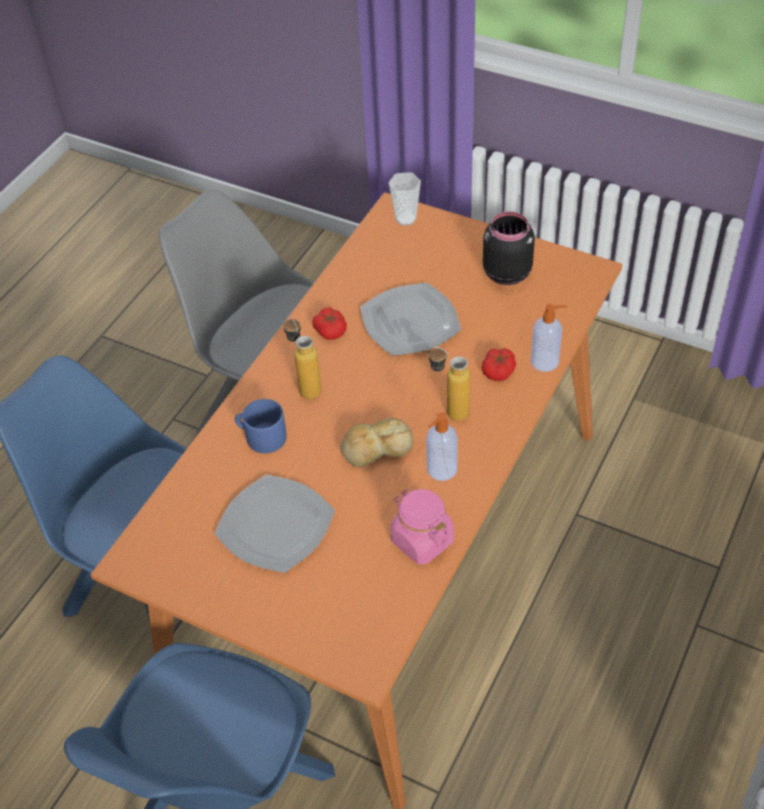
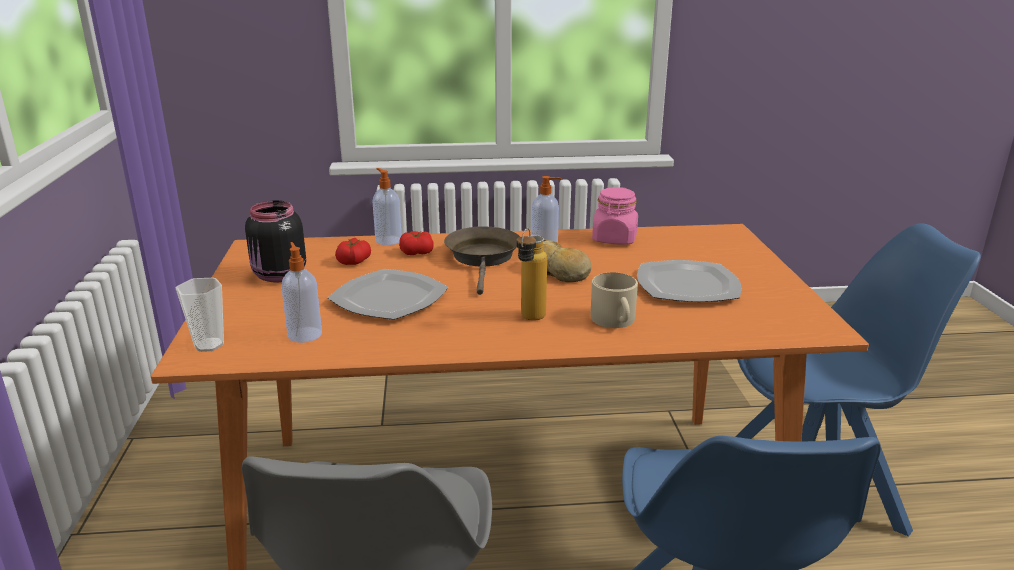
camera: 125 degrees left, 25 degrees down
blue mug [235,399,287,453] -> beige mug [591,272,638,328]
tomato [313,307,347,340] -> tomato moved to [335,238,371,265]
bottle [428,347,471,421] -> brown frying pan [444,226,520,295]
none -> soap dispenser [281,242,322,343]

